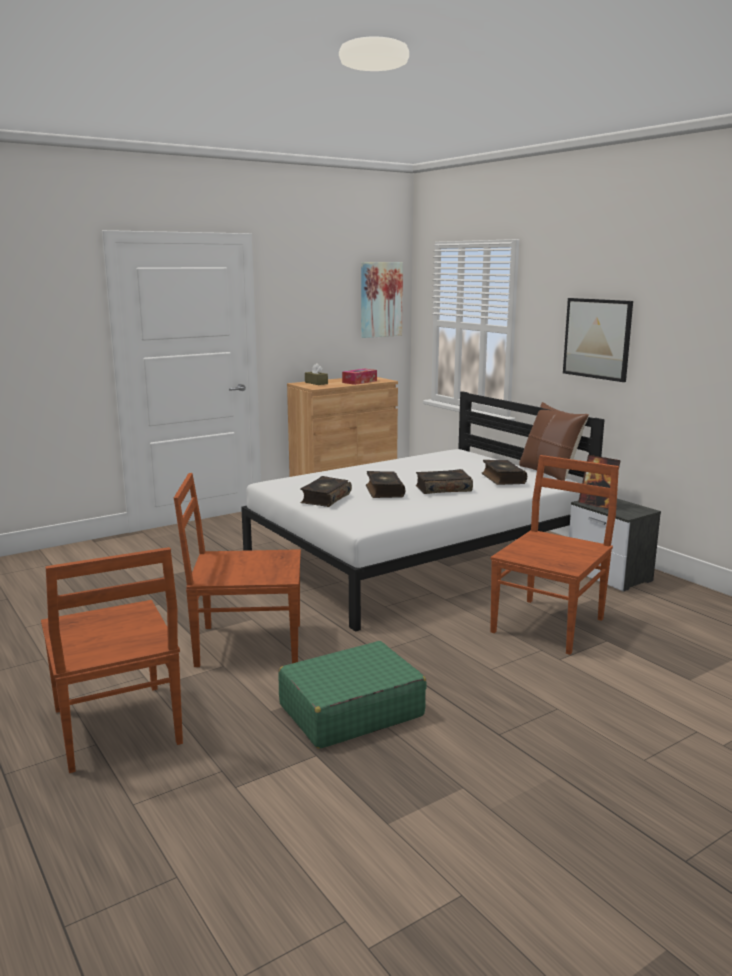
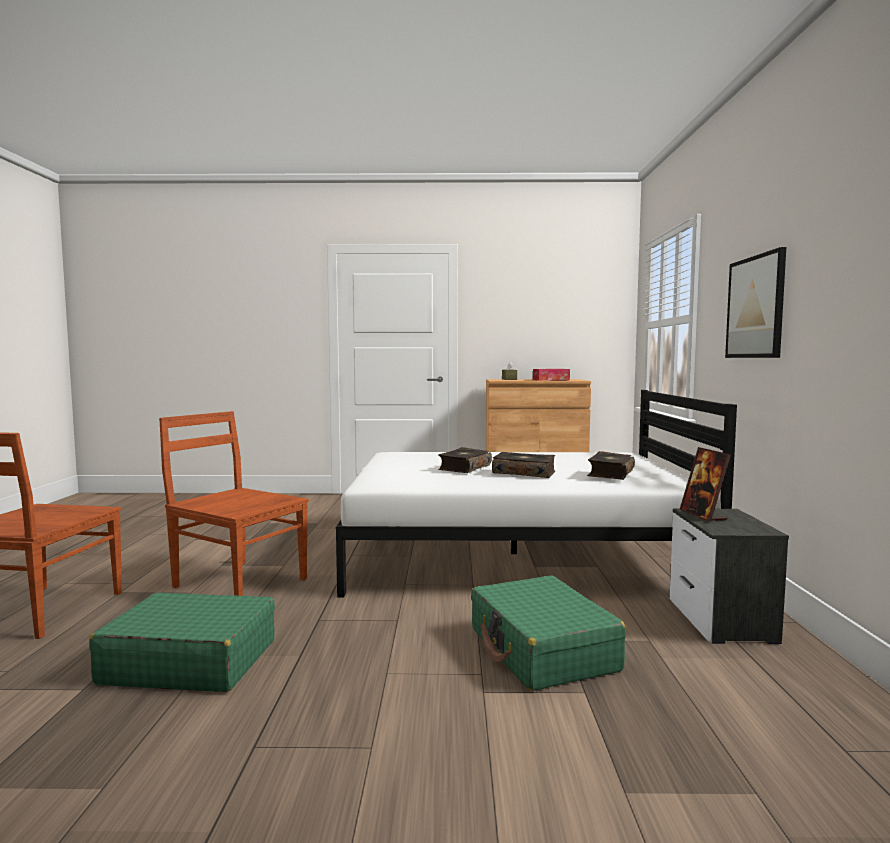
camera: 35 degrees right, 10 degrees down
book [300,476,352,507] -> none
picture [361,262,403,338] -> none
brown chair [490,455,619,655] -> green suitcase [471,575,626,691]
brown pillow [519,402,589,481] -> none

